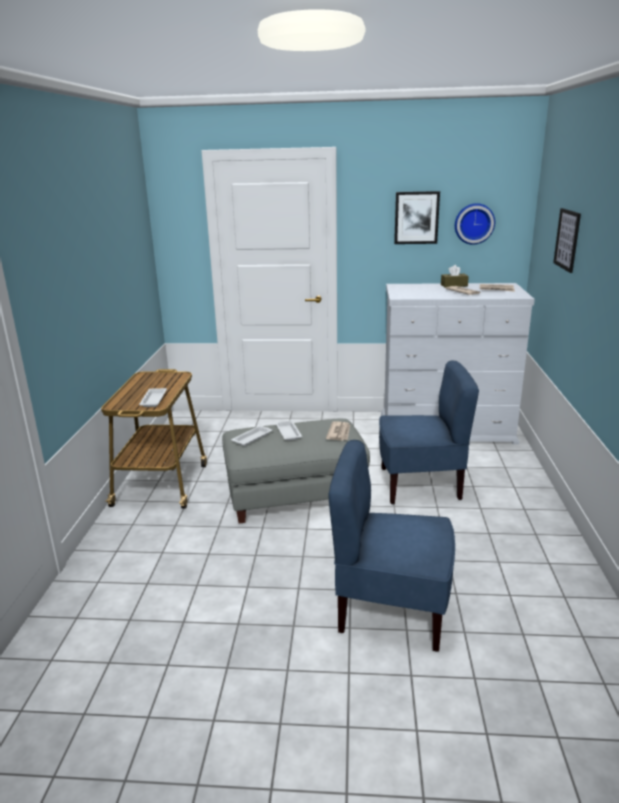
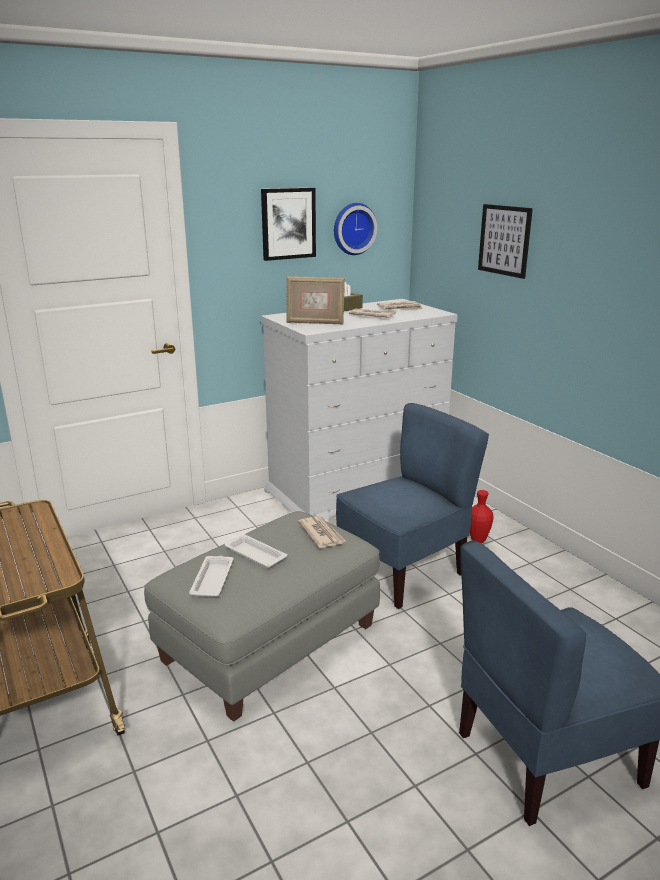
camera: 35 degrees left, 0 degrees up
white tray [139,388,167,407] -> none
none -> picture frame [286,276,345,324]
none -> red vase [470,490,494,543]

